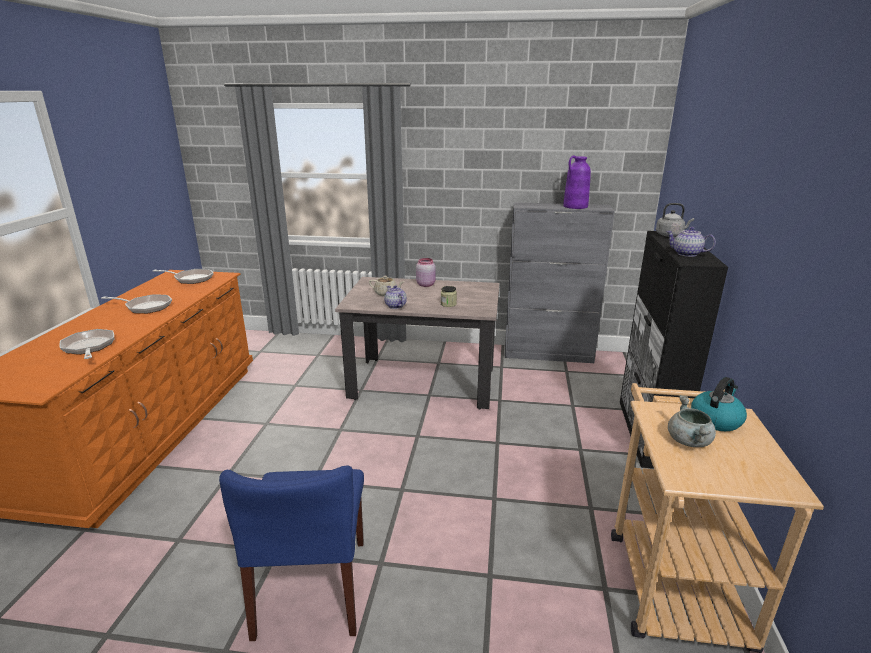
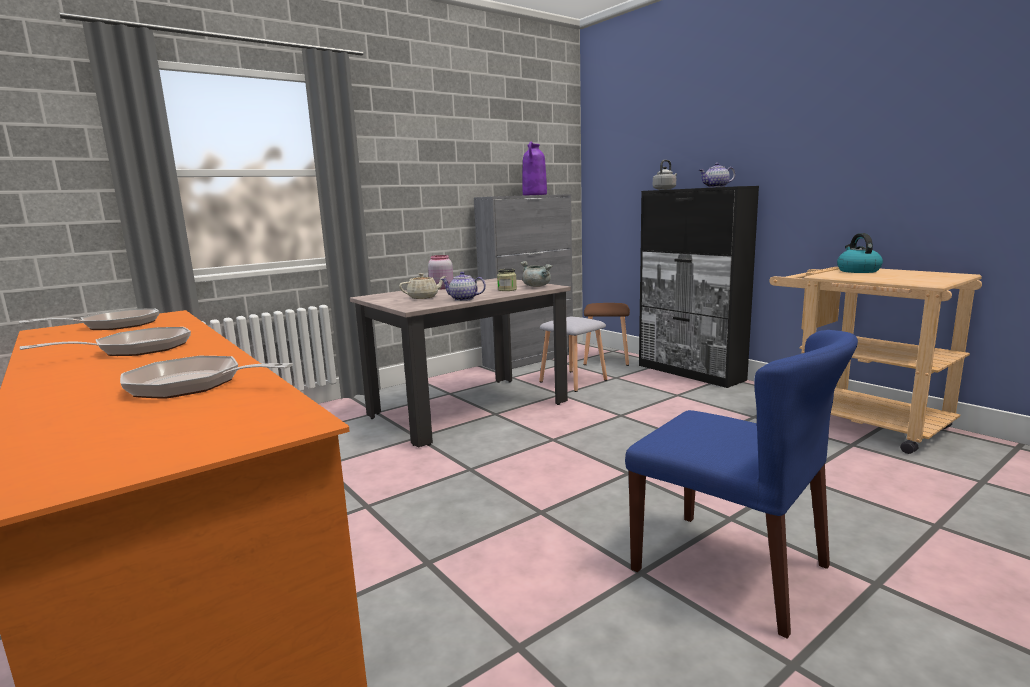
camera: 45 degrees left, 10 degrees down
grey cooking pot [668,395,716,447] -> grey cooking pot moved to [521,261,552,287]
none -> grey stool [539,317,607,392]
none -> brown stool [584,303,630,366]

